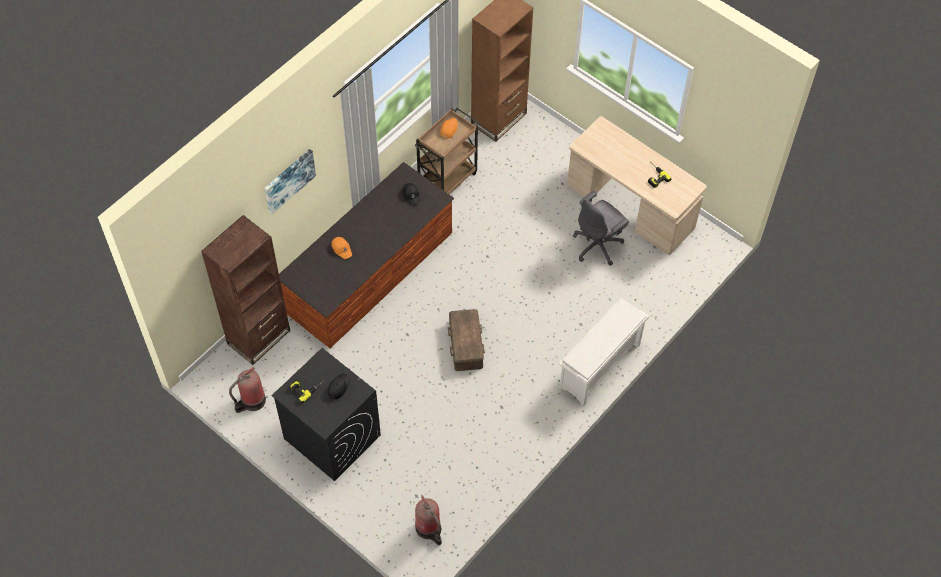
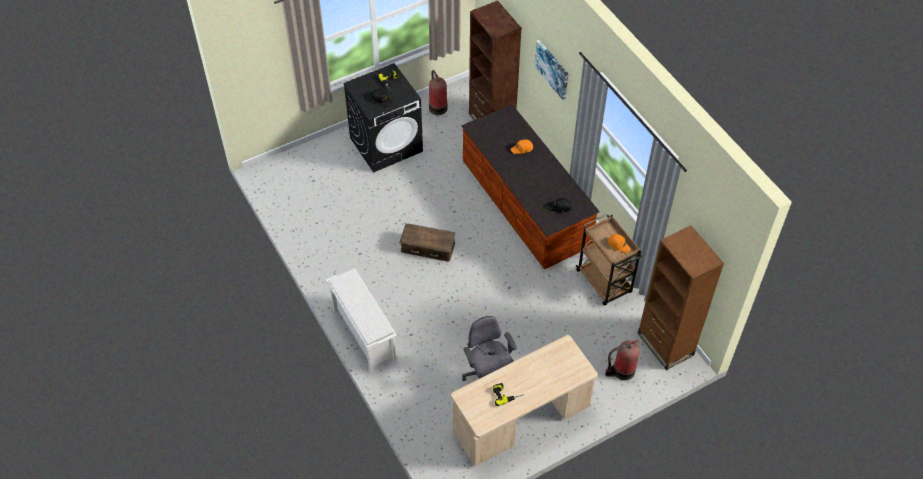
camera: 110 degrees right, 5 degrees down
fire extinguisher [415,495,441,545] -> fire extinguisher moved to [605,340,639,380]

